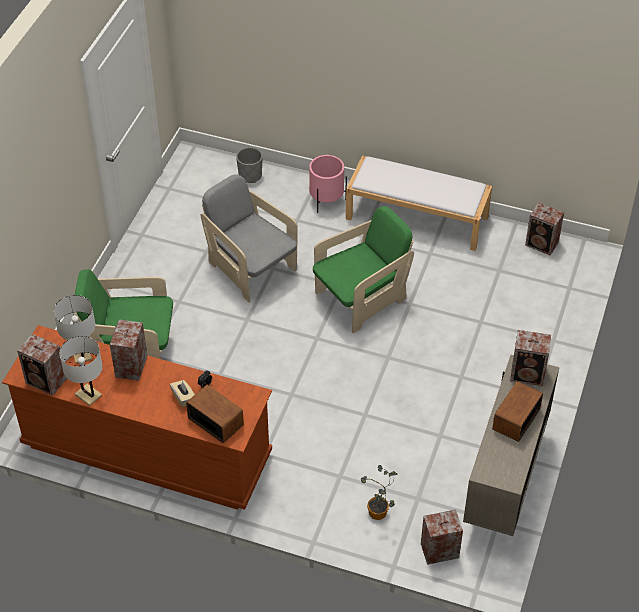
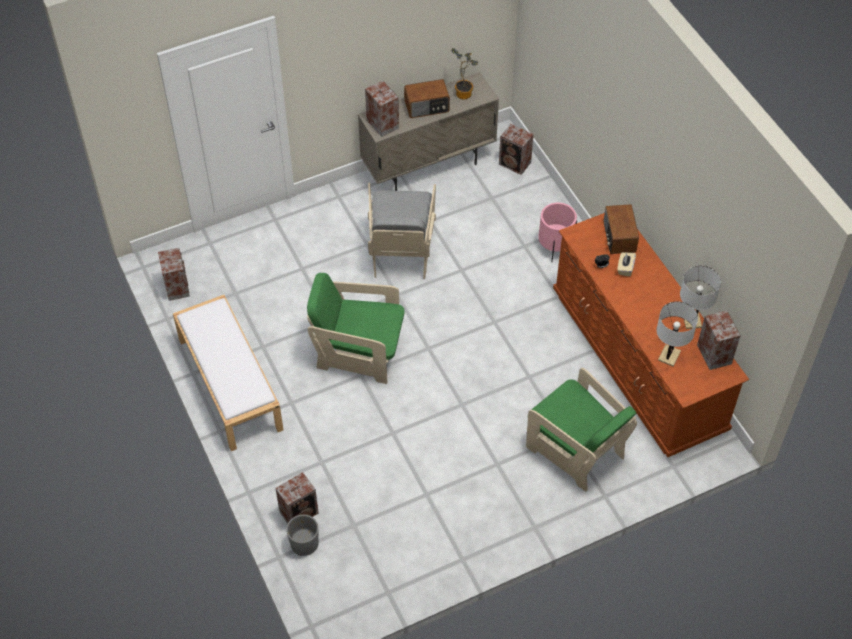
camera: 135 degrees left, 5 degrees up
speaker [110,320,148,381] -> speaker moved to [275,472,319,523]
grey armchair [201,174,298,302] -> grey armchair moved to [368,182,436,279]
pink planter [309,155,347,213] -> pink planter moved to [538,203,577,262]
potted plant [361,465,397,520] -> potted plant moved to [452,48,478,99]

